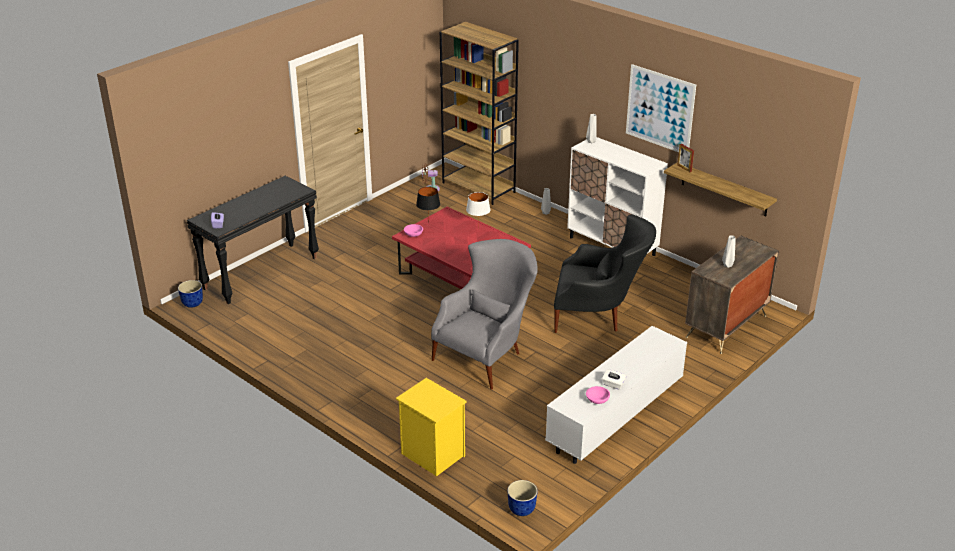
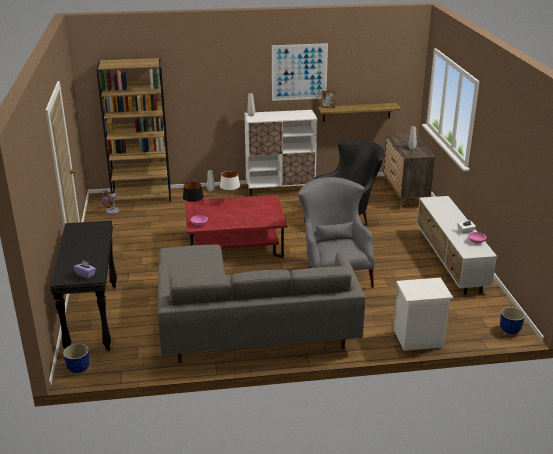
camera: 50 degrees left, 5 degrees down
yellow nightstand [396,378,467,476] -> white nightstand [393,277,453,351]
none -> grey sofa [158,245,366,363]

